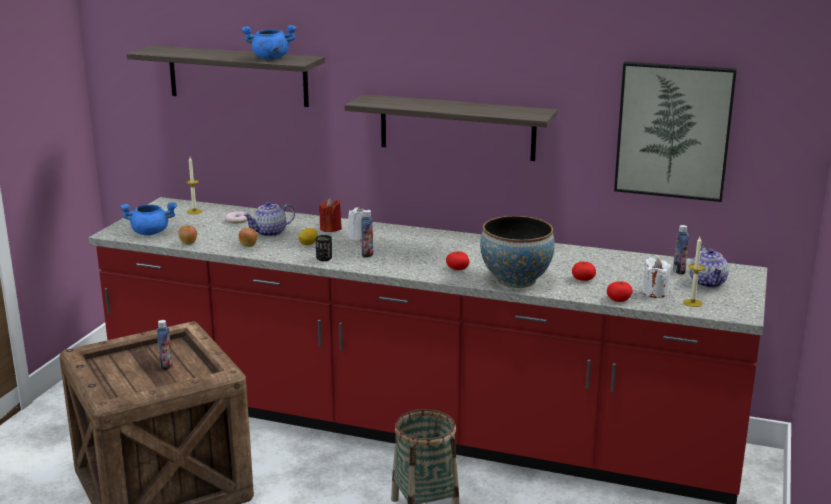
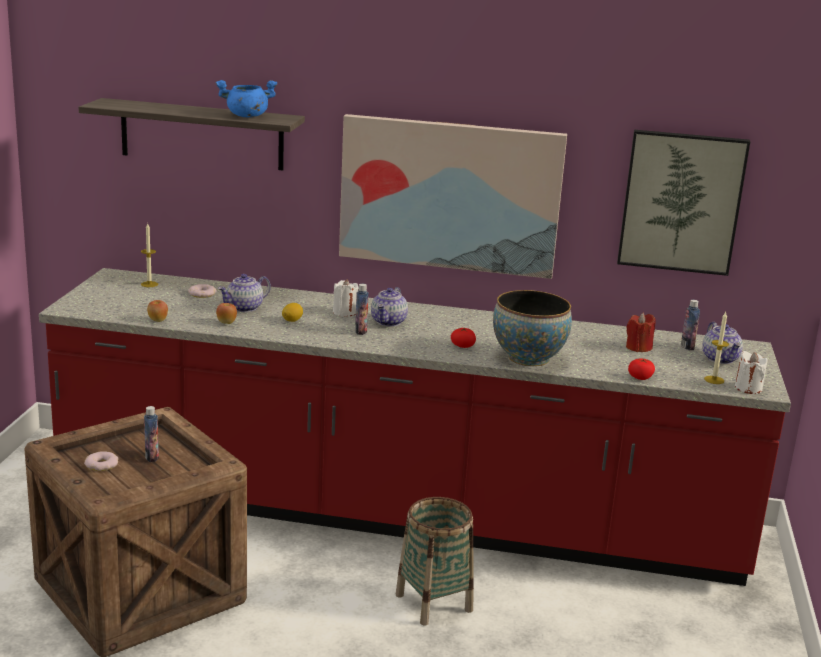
camera: 10 degrees left, 0 degrees up
blue cooking pot [120,202,177,235] -> none
black cup [316,235,332,261] -> none
red candle [319,198,342,232] -> red candle moved to [626,313,655,352]
shelf [345,94,558,161] -> picture [339,114,567,279]
tomato [572,262,596,281] -> none
white candle [643,258,671,298] -> white candle moved to [735,351,767,394]
none -> donut [84,451,118,471]
none -> teapot [371,287,408,326]

